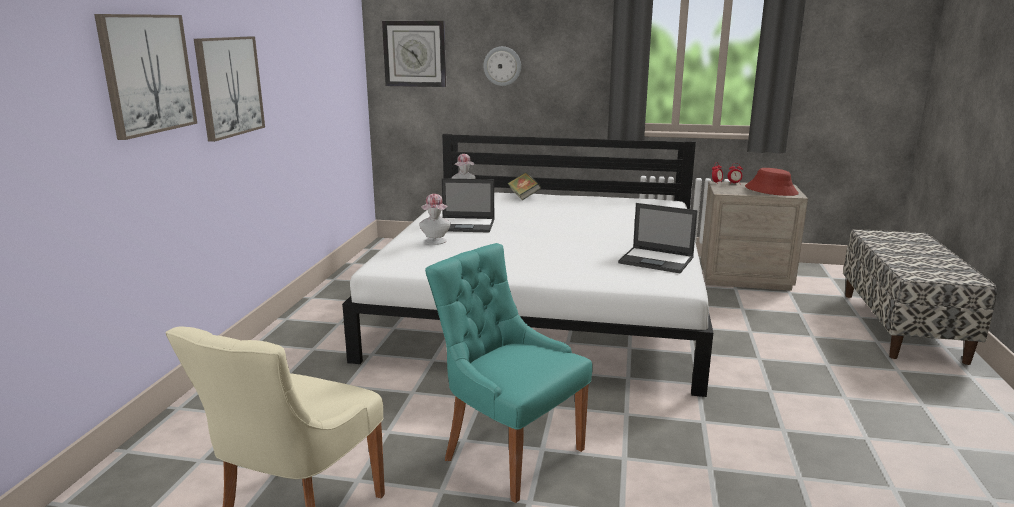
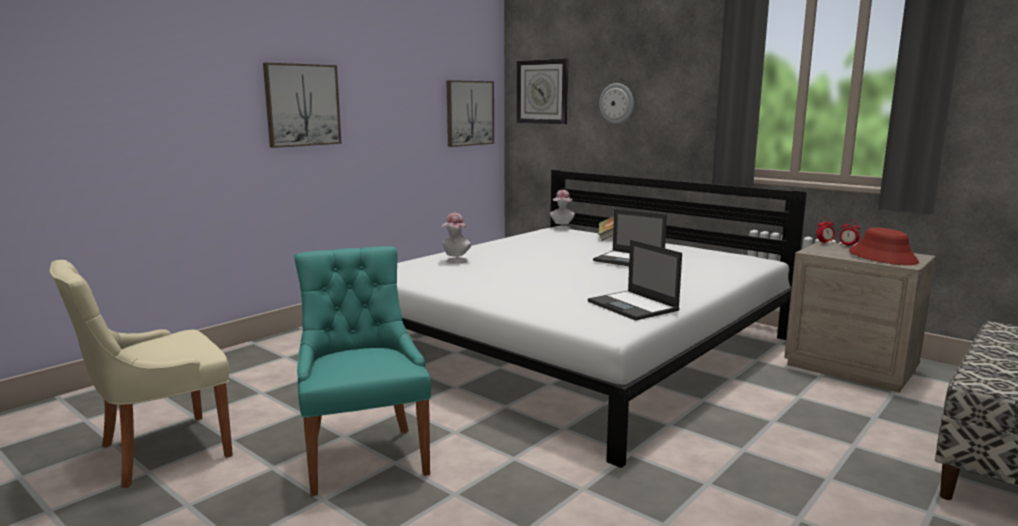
camera: 30 degrees right, 5 degrees down
picture [94,14,197,140] -> picture moved to [446,80,494,147]
laptop [442,178,495,233] -> laptop moved to [593,209,667,266]

